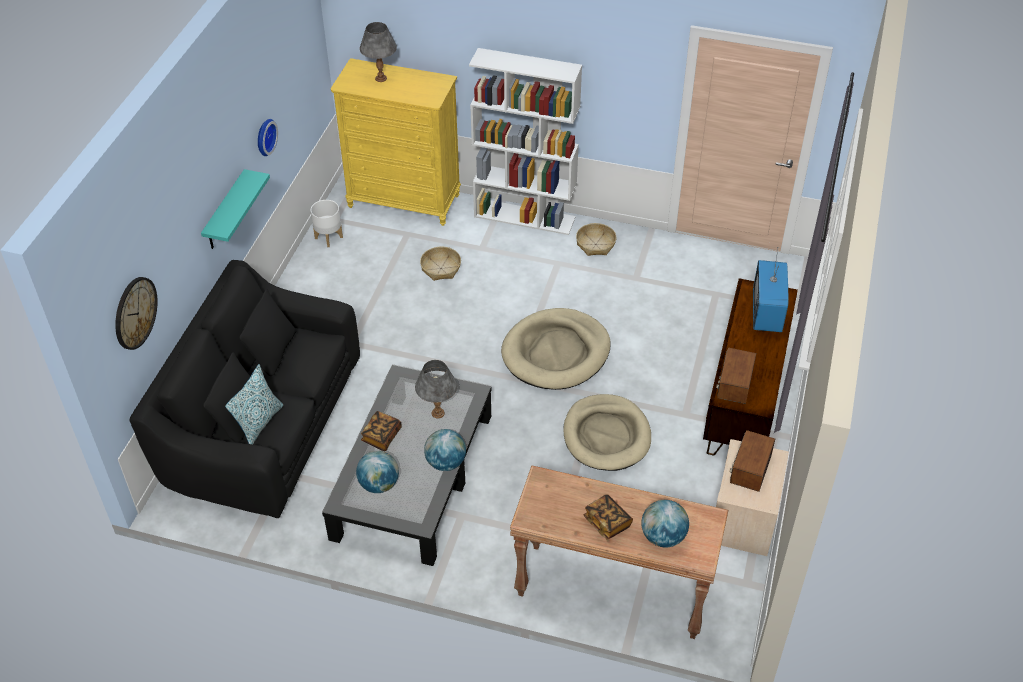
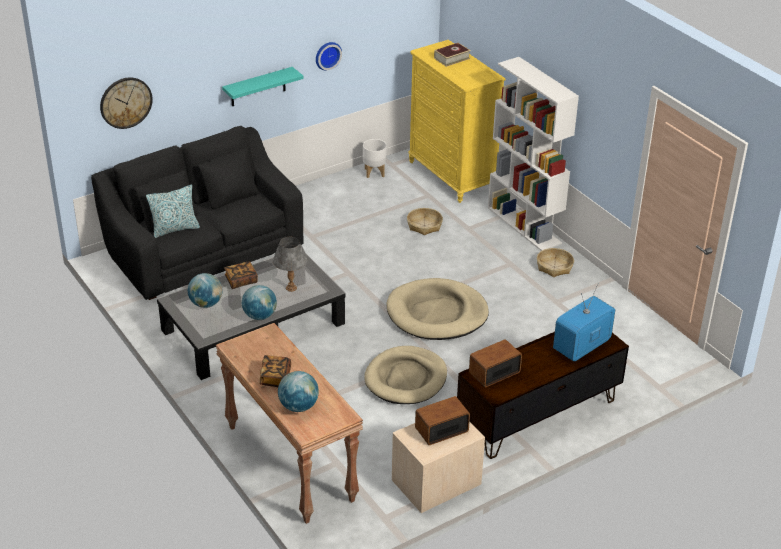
camera: 40 degrees right, 10 degrees down
grey table lamp [360,22,397,82] -> book [434,43,471,67]

